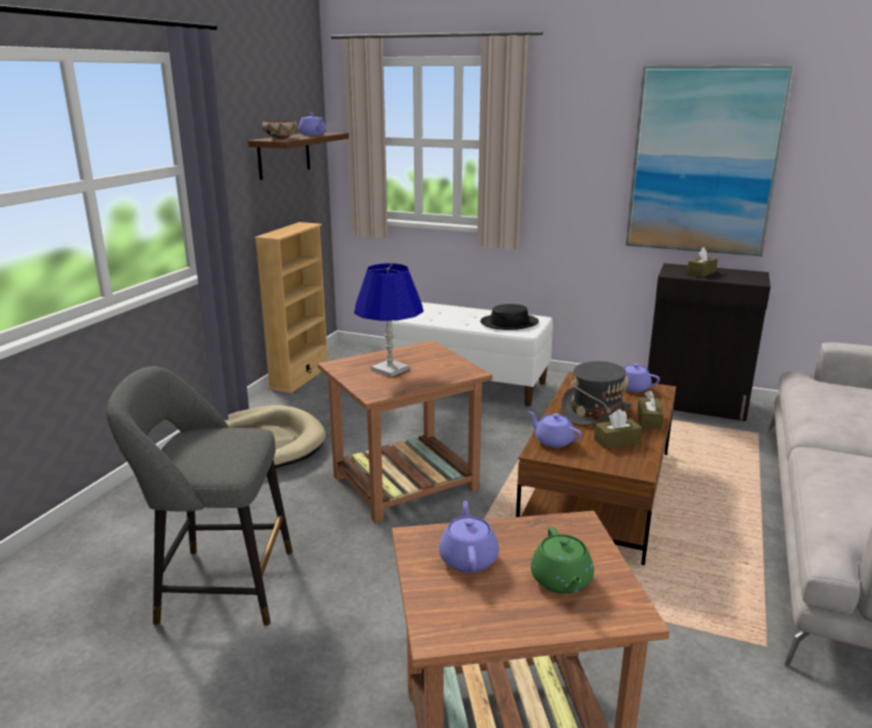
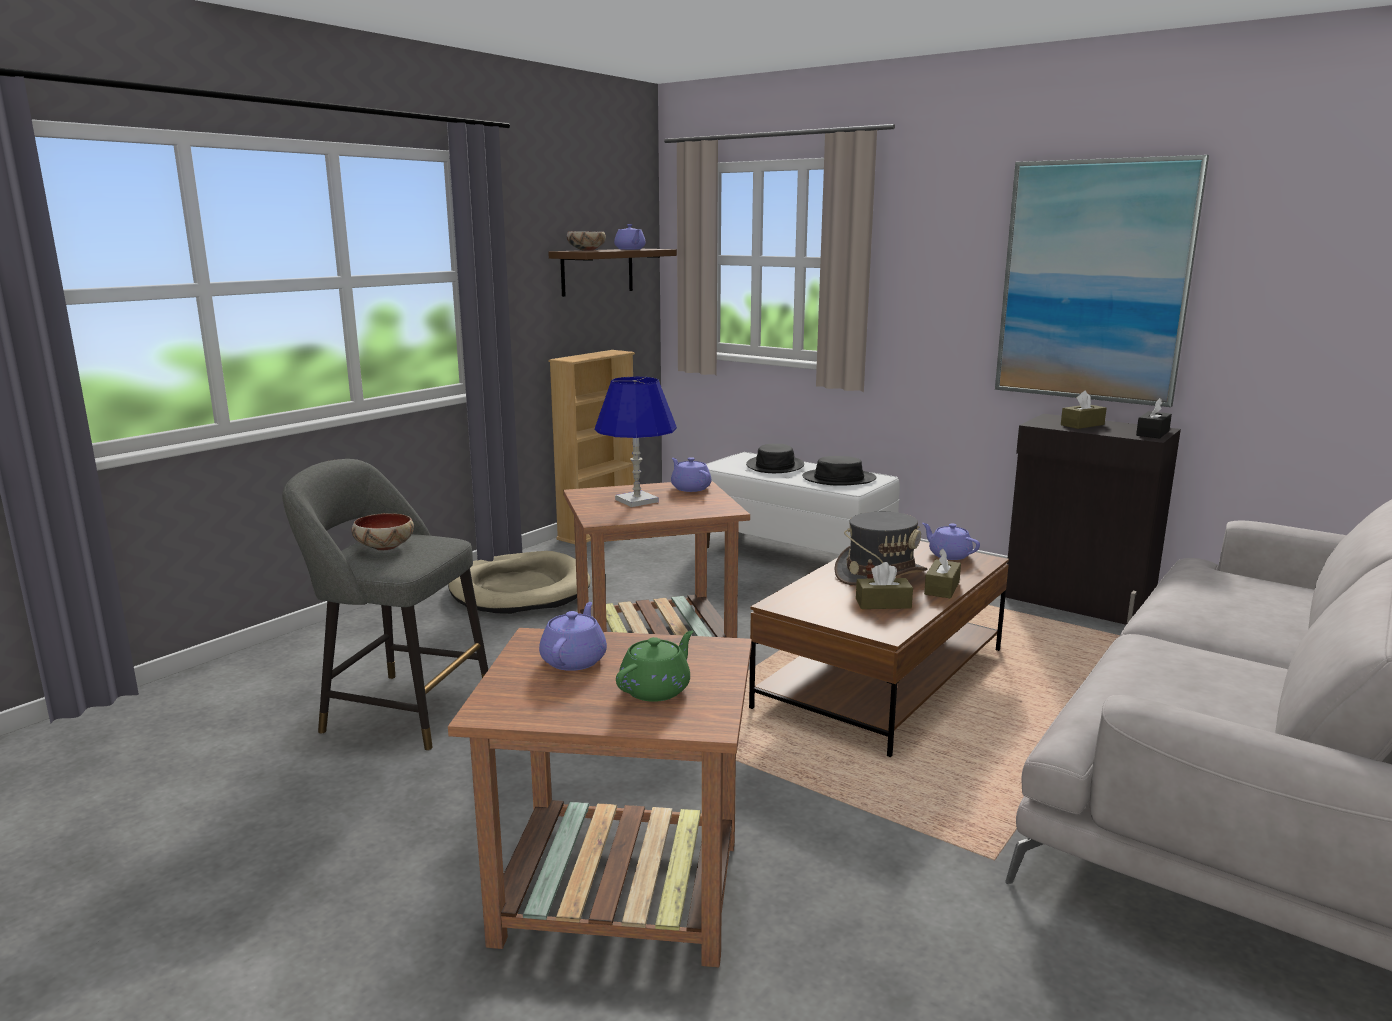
camera: 15 degrees right, 5 degrees down
purple teapot [528,411,582,448] -> purple teapot moved to [671,457,711,492]
green teapot [531,527,594,594] -> green teapot turned 150 degrees counterclockwise [616,630,694,702]
none -> bowl [352,513,414,550]
none -> black hat [746,444,804,473]
none -> black tissue box [1136,398,1172,439]

